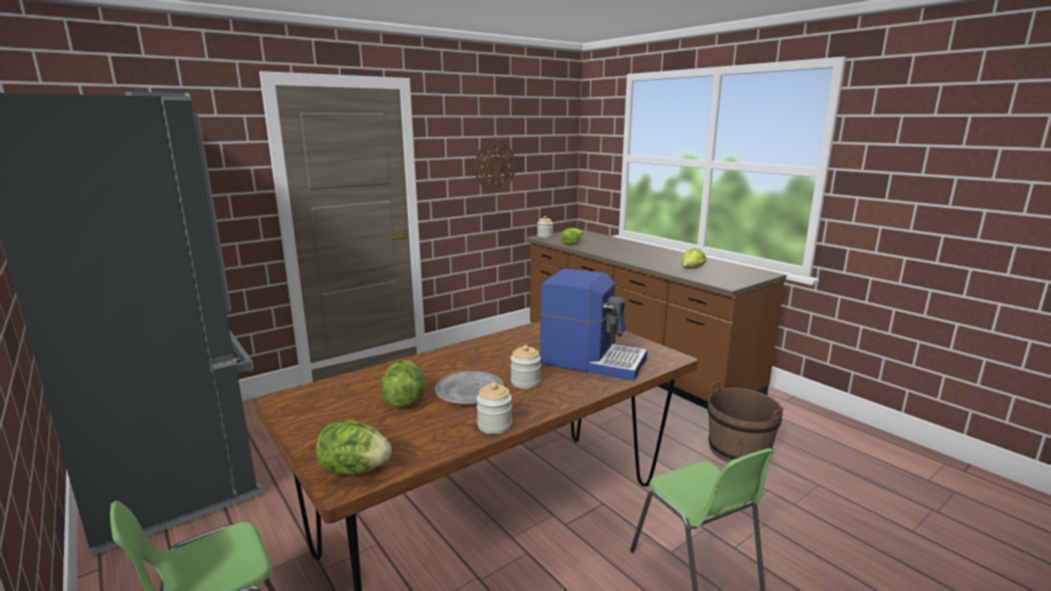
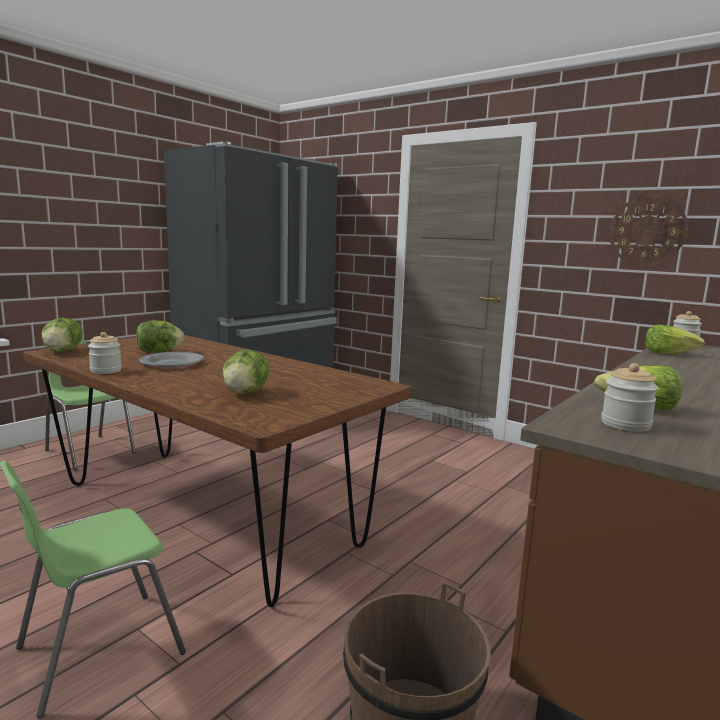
camera: 75 degrees right, 5 degrees down
jar [511,345,541,389] -> jar moved to [601,363,658,432]
coffee machine [540,269,647,381] -> lettuce [222,350,270,394]

